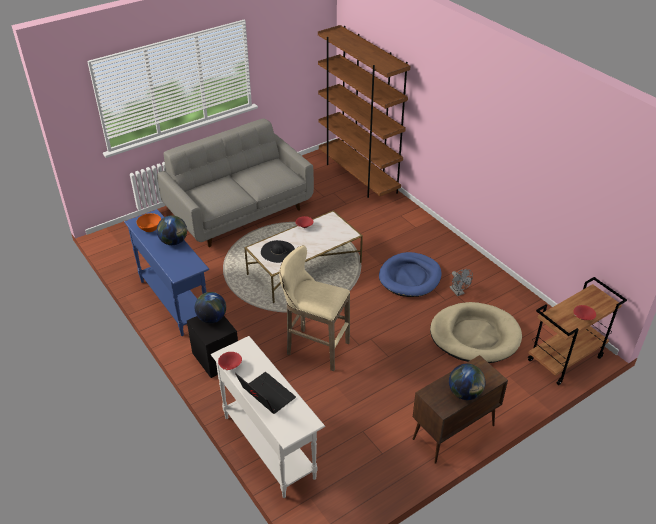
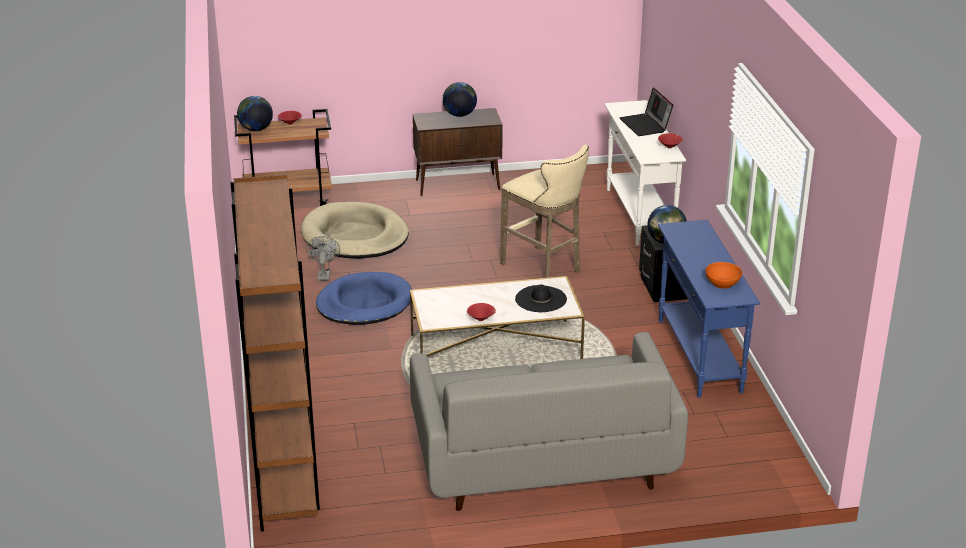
camera: 155 degrees left, 10 degrees down
globe [157,215,187,245] -> globe moved to [237,96,273,131]

